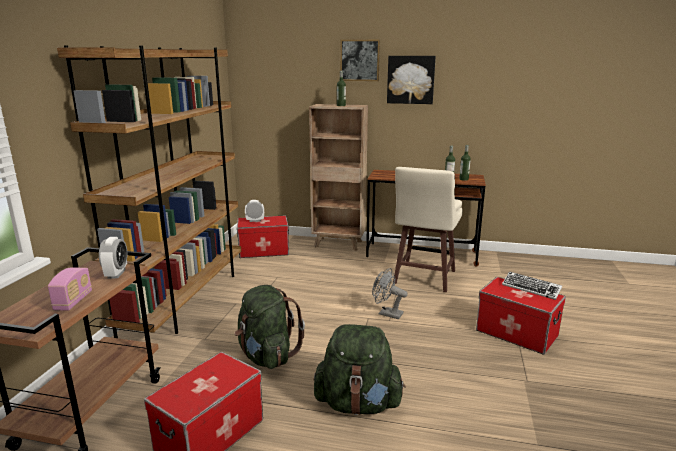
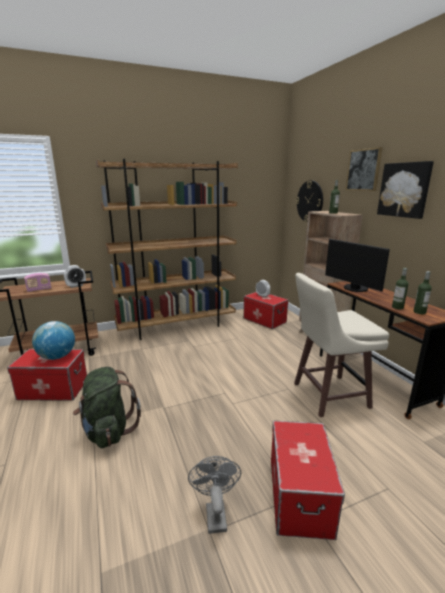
camera: 55 degrees right, 0 degrees up
green backpack [235,285,305,369] -> none
grey fan [372,268,408,319] -> grey fan moved to [188,456,241,534]
keyboard [502,272,562,300] -> none
none -> globe [32,321,75,360]
none -> wall clock [296,180,323,222]
none -> monitor [325,239,390,292]

